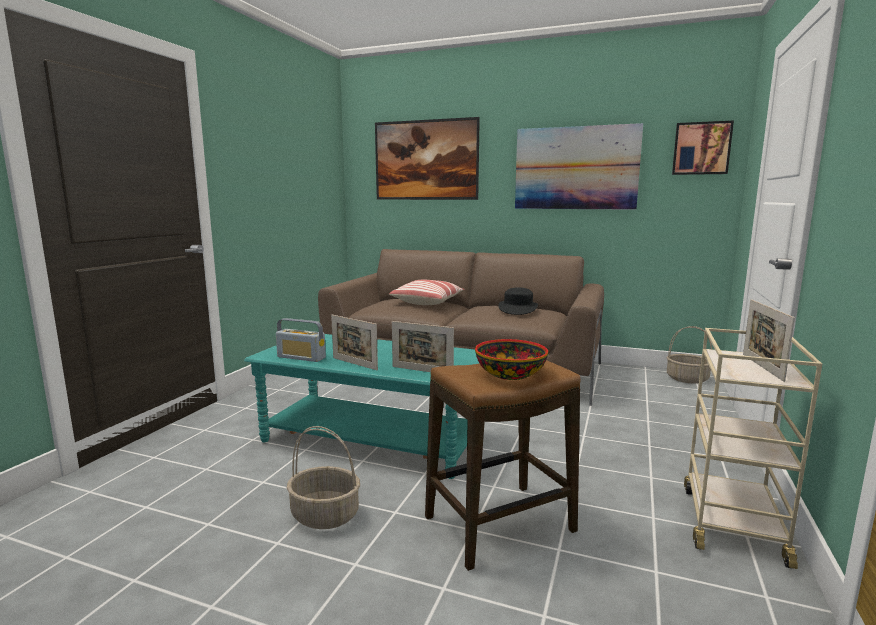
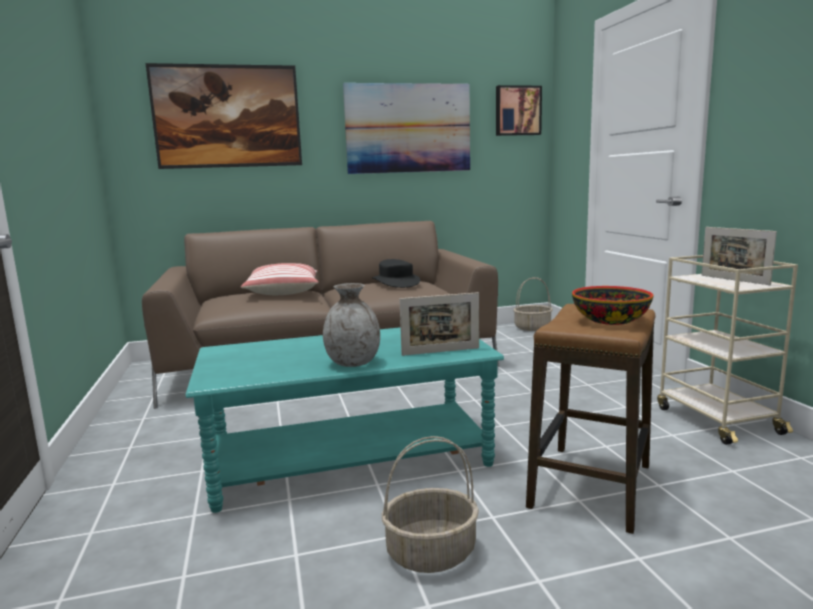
camera: 35 degrees left, 0 degrees up
radio [276,318,326,362] -> none
picture frame [331,315,378,370] -> grey vase [323,283,380,367]

